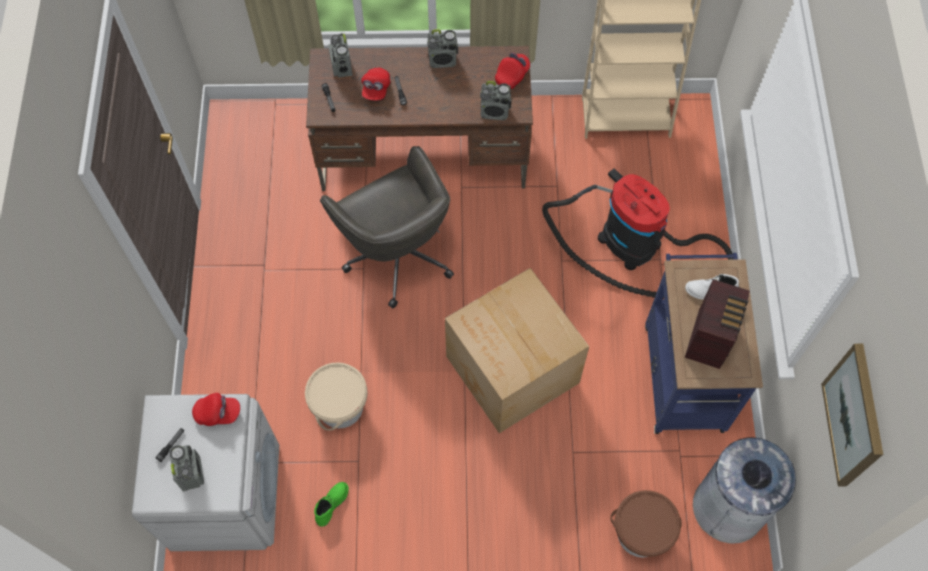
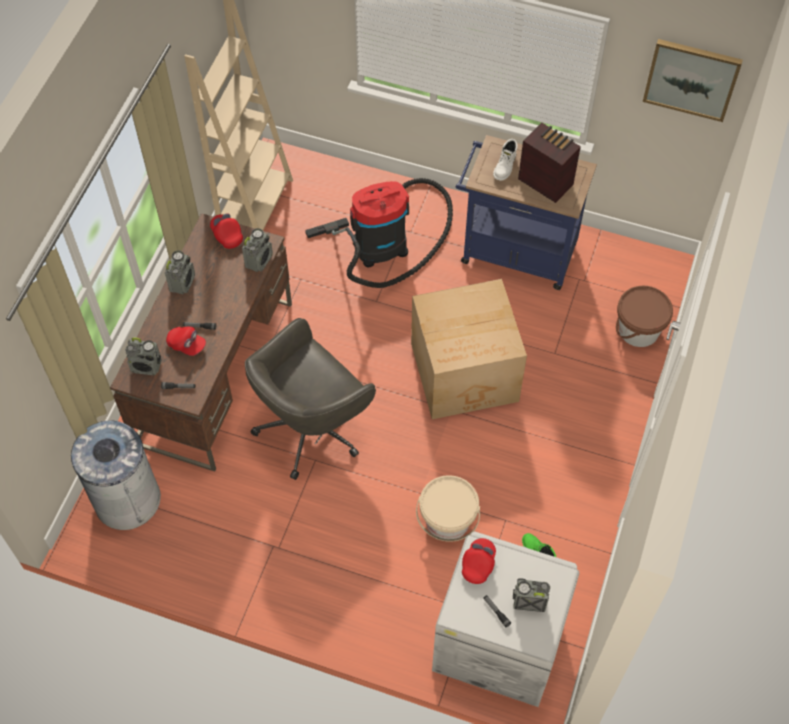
camera: 70 degrees left, 5 degrees down
grey office chair [320,146,454,309] -> grey office chair turned 150 degrees clockwise [245,318,376,480]
grey trash can [693,437,796,544] -> grey trash can moved to [71,420,161,530]

